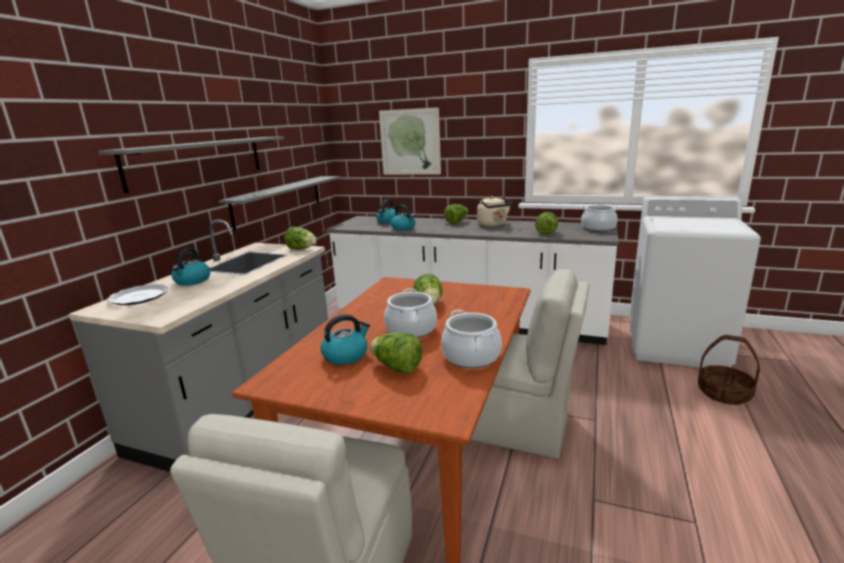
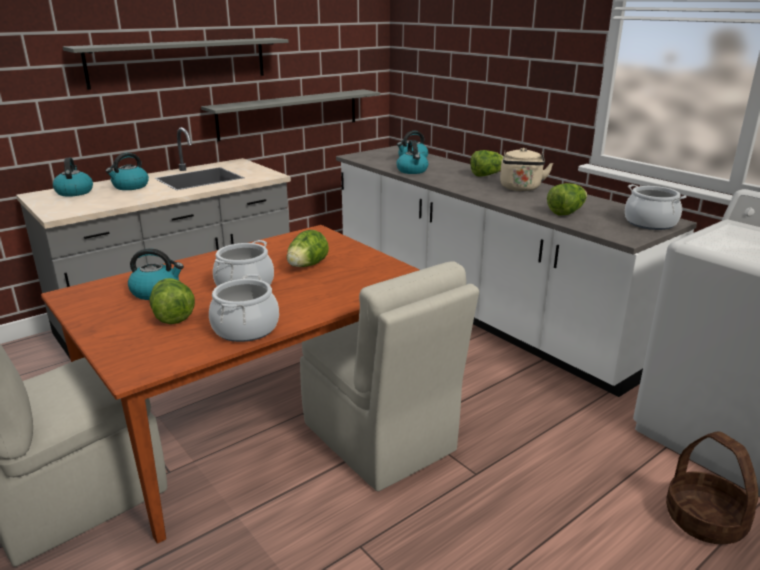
camera: 30 degrees right, 5 degrees up
plate [106,284,169,305] -> kettle [53,157,93,197]
lettuce [284,227,317,250] -> none
picture [379,107,441,175] -> none

